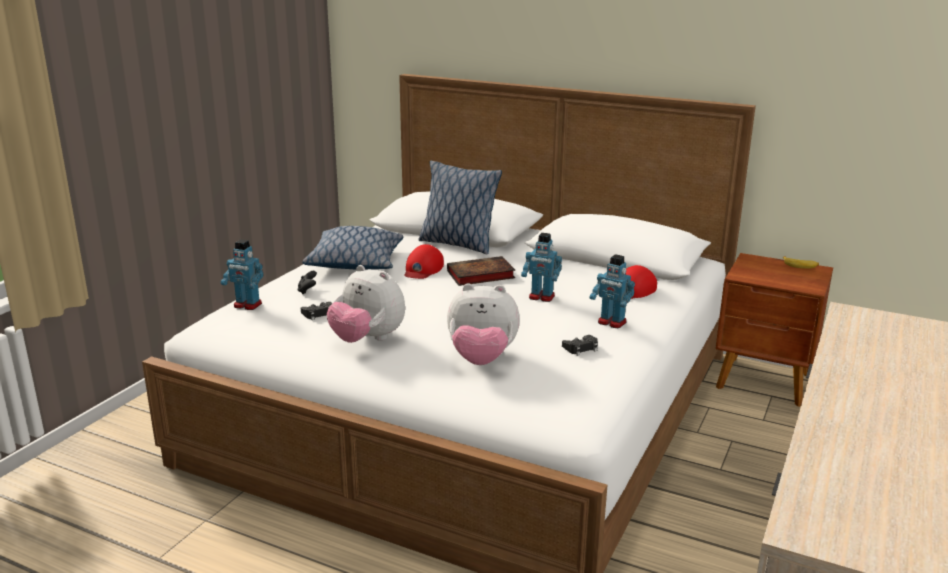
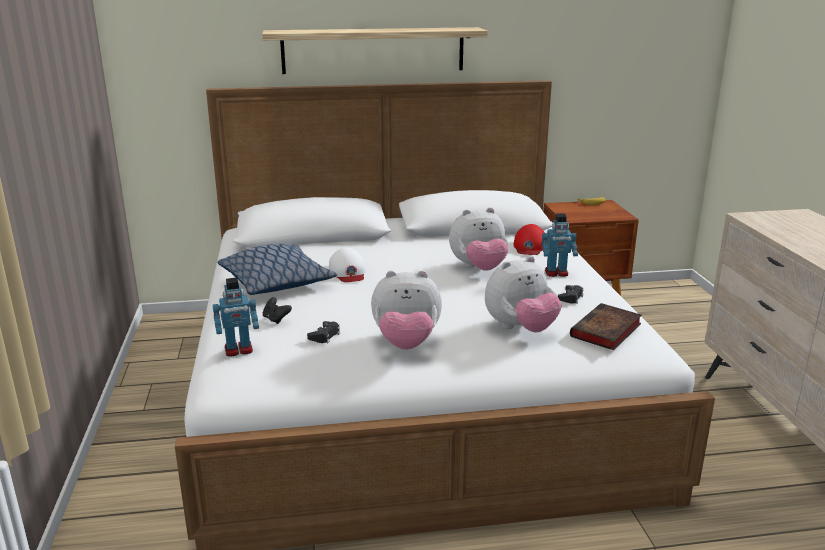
camera: 35 degrees left, 0 degrees up
red cap [404,244,444,279] -> white cap [329,247,366,282]
pillow [418,161,502,254] -> none
book [447,256,515,286] -> book moved to [570,303,642,350]
toy robot [521,233,562,302] -> plush toy [449,207,508,271]
none -> shelf [262,27,488,74]

